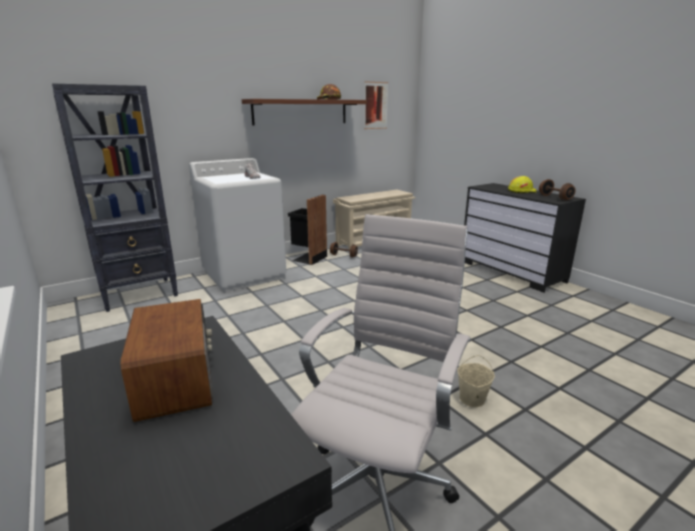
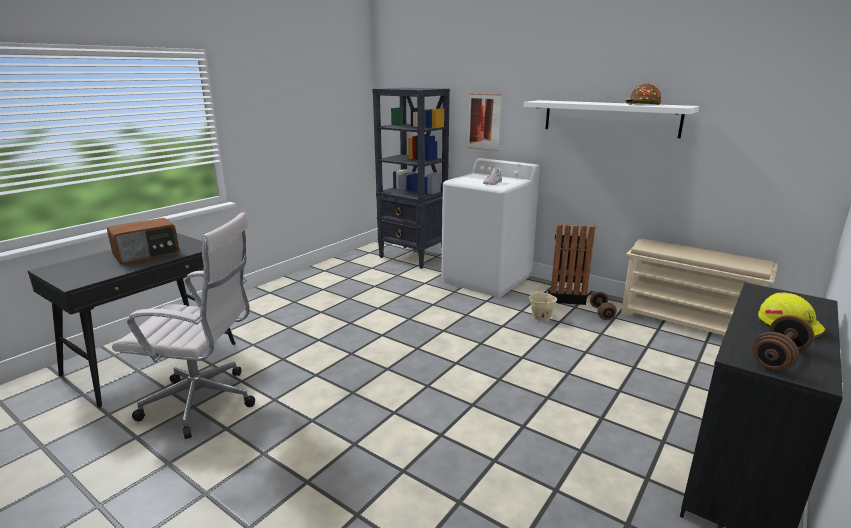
camera: 70 degrees right, 0 degrees up
brown shelf [242,99,367,125] -> white shelf [524,100,699,138]
picture [364,81,388,129] -> picture moved to [468,93,501,151]
beige bucket [457,355,495,407] -> beige bucket moved to [529,284,557,321]

